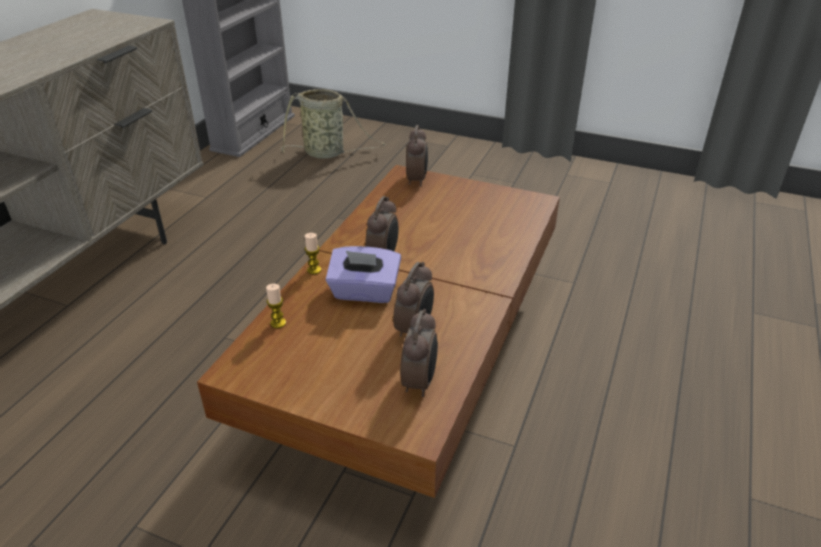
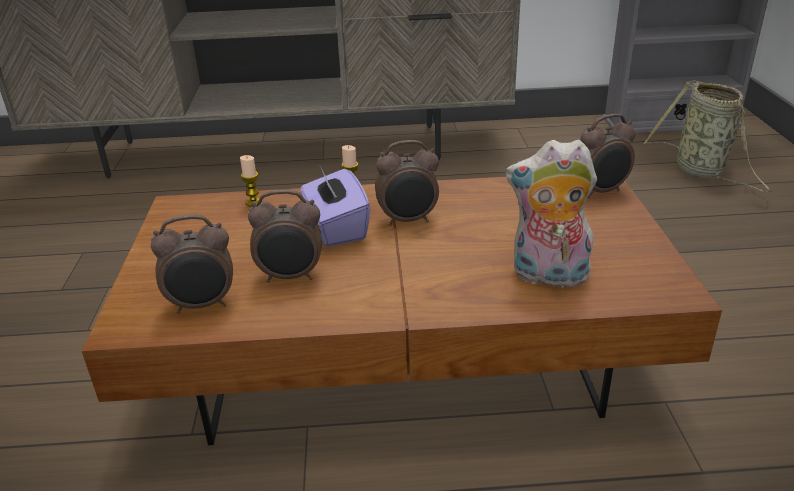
camera: 65 degrees right, 5 degrees down
none -> plush toy [505,139,597,288]

